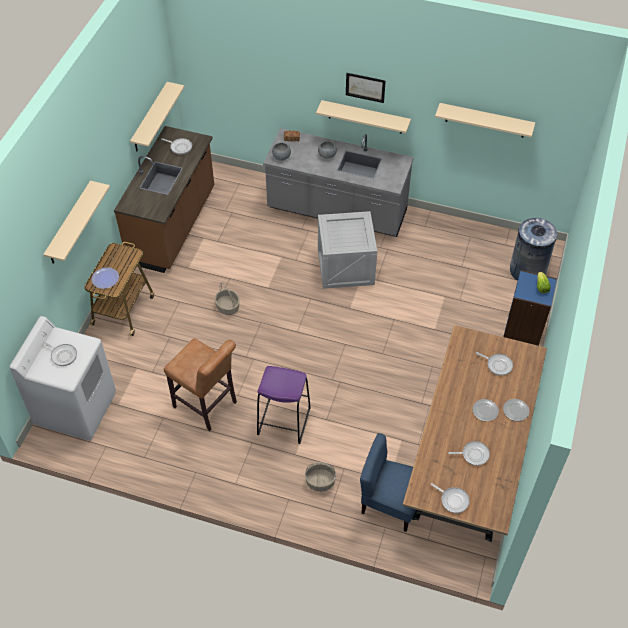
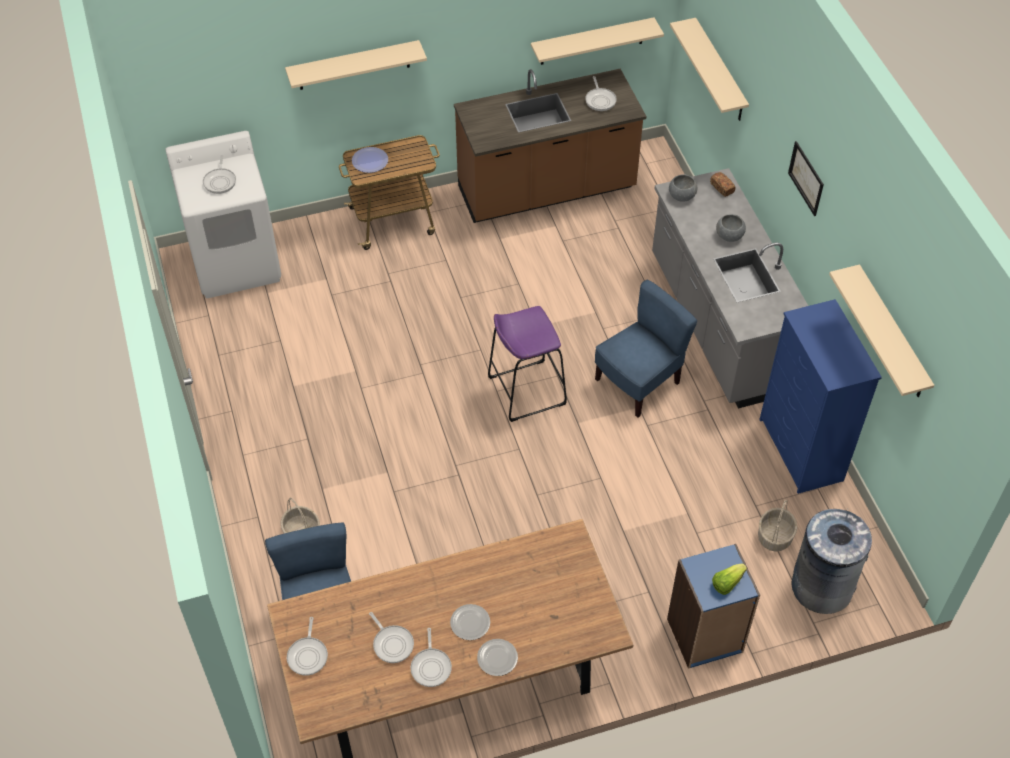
camera: 55 degrees right, 0 degrees up
brown stool [164,338,237,431] -> none
basket [215,282,240,315] -> basket moved to [758,499,797,552]
purple stool [257,366,311,444] -> purple stool moved to [488,306,567,422]
beige shelf [316,100,411,134] -> beige shelf moved to [670,18,749,121]
crate [318,211,377,289] -> blue chair [595,280,698,418]
frying pan [476,352,513,376] -> frying pan moved to [411,628,452,687]
none -> blue dresser [759,299,882,494]

